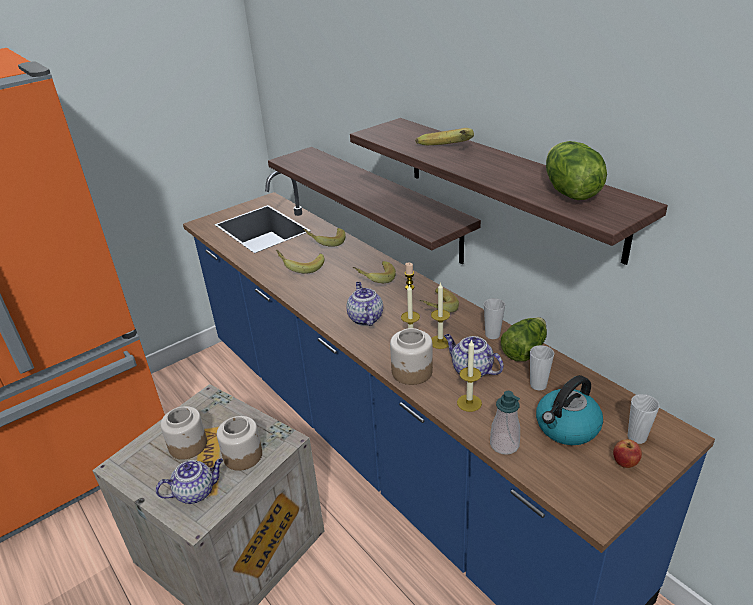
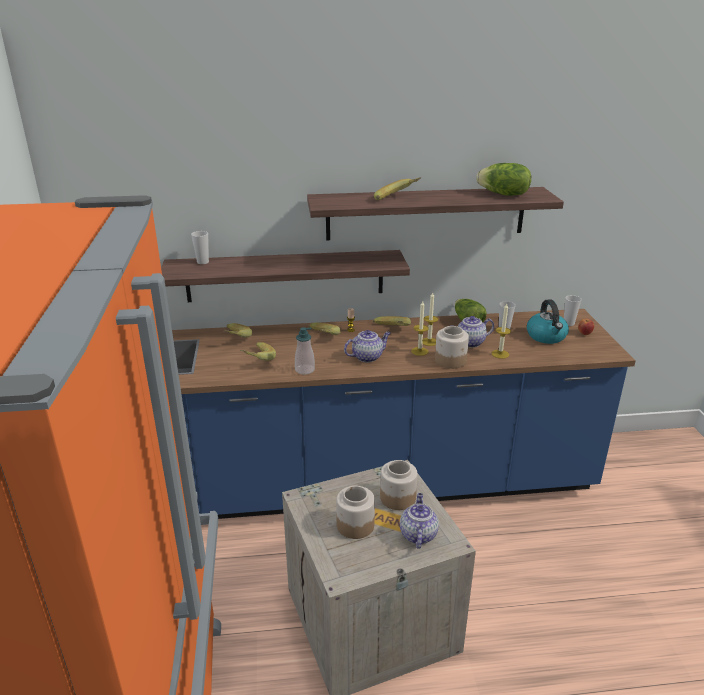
camera: 60 degrees left, 5 degrees down
teapot [346,282,383,326] -> teapot turned 135 degrees clockwise [344,330,390,363]
cup [484,298,505,339] -> cup moved to [191,231,209,264]
soap dispenser [490,391,520,455] -> soap dispenser moved to [295,327,315,375]

